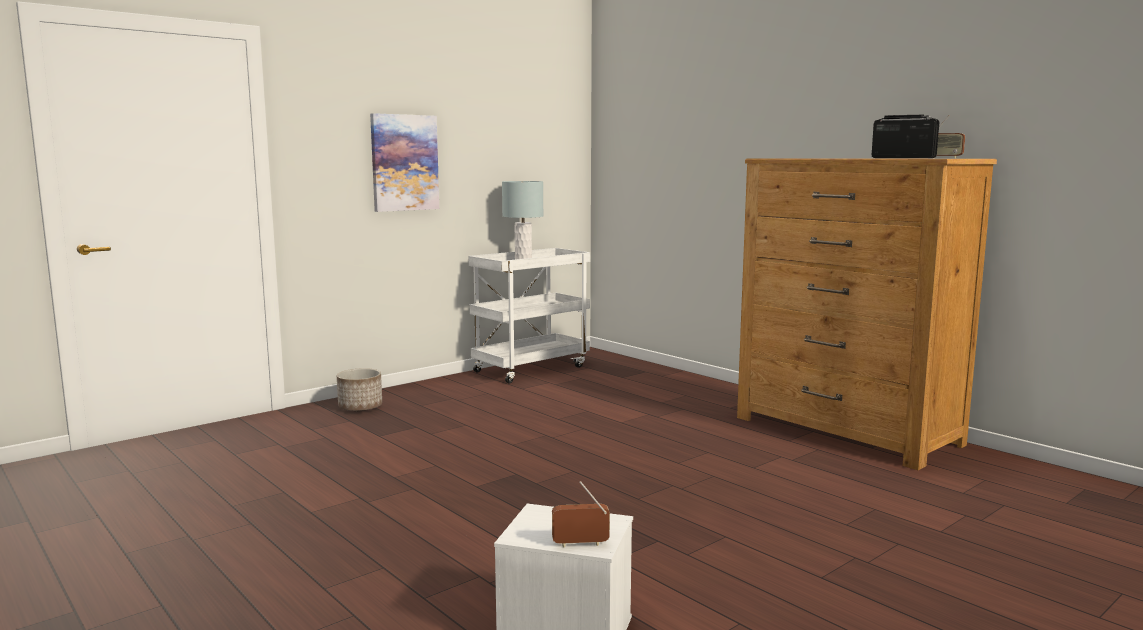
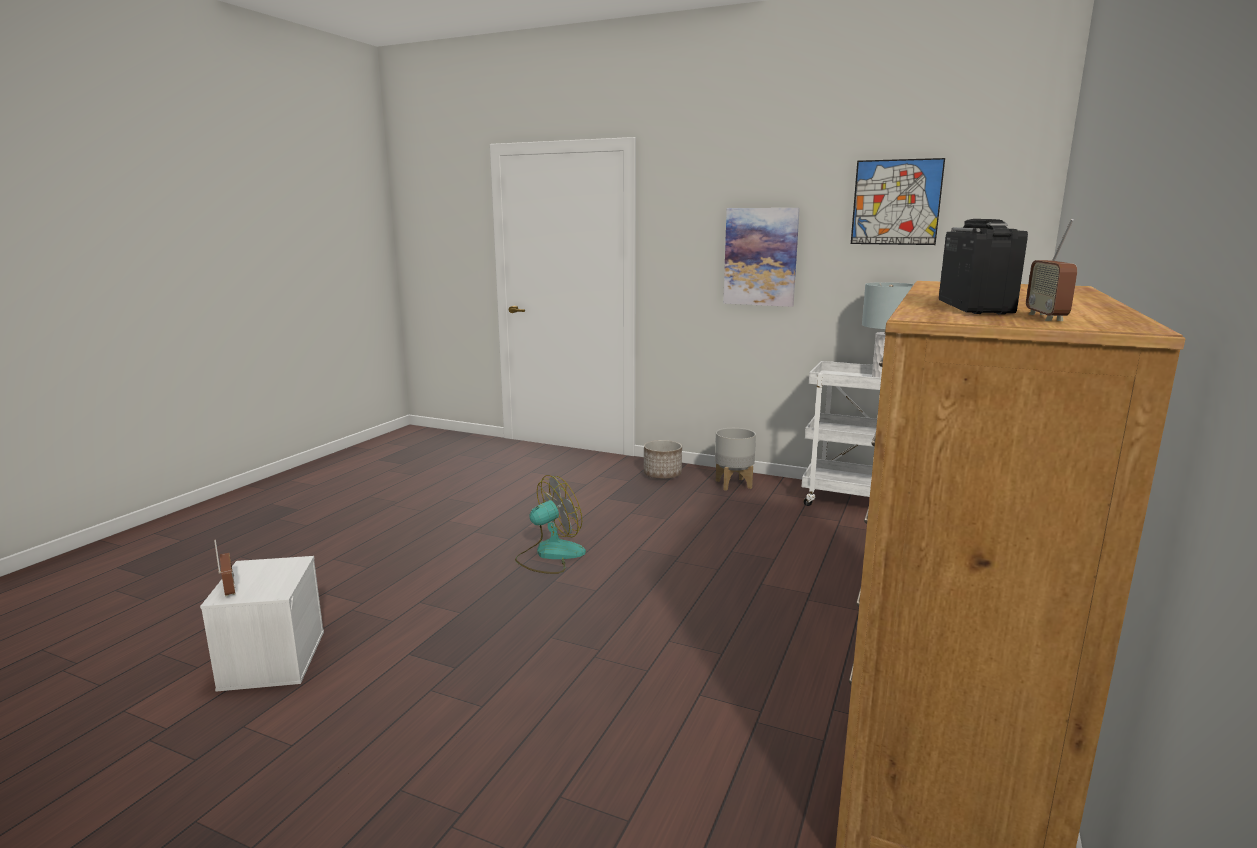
camera: 65 degrees right, 5 degrees up
none -> fan [515,475,586,574]
none -> grey planter [715,428,756,491]
none -> picture [851,158,945,245]

